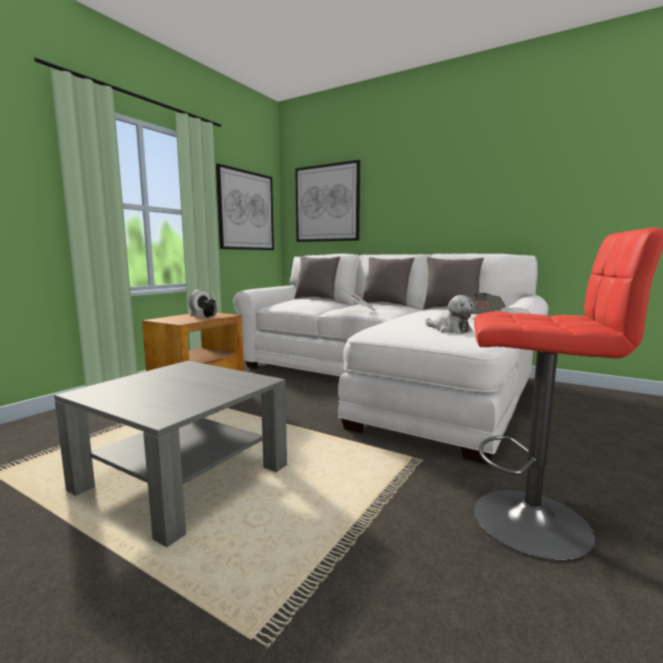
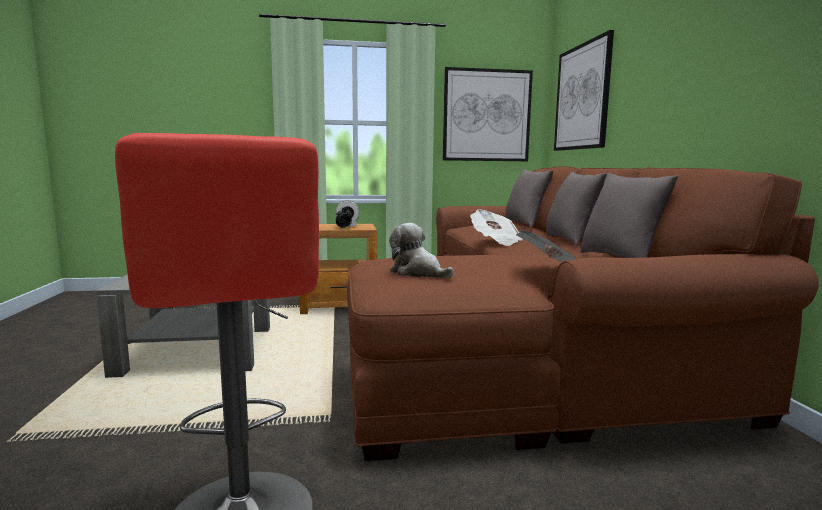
camera: 50 degrees right, 0 degrees up
white sofa [233,254,548,465] -> brown sofa [347,166,819,461]
plush toy [425,295,475,333] -> plush toy turned 120 degrees clockwise [389,223,454,278]

